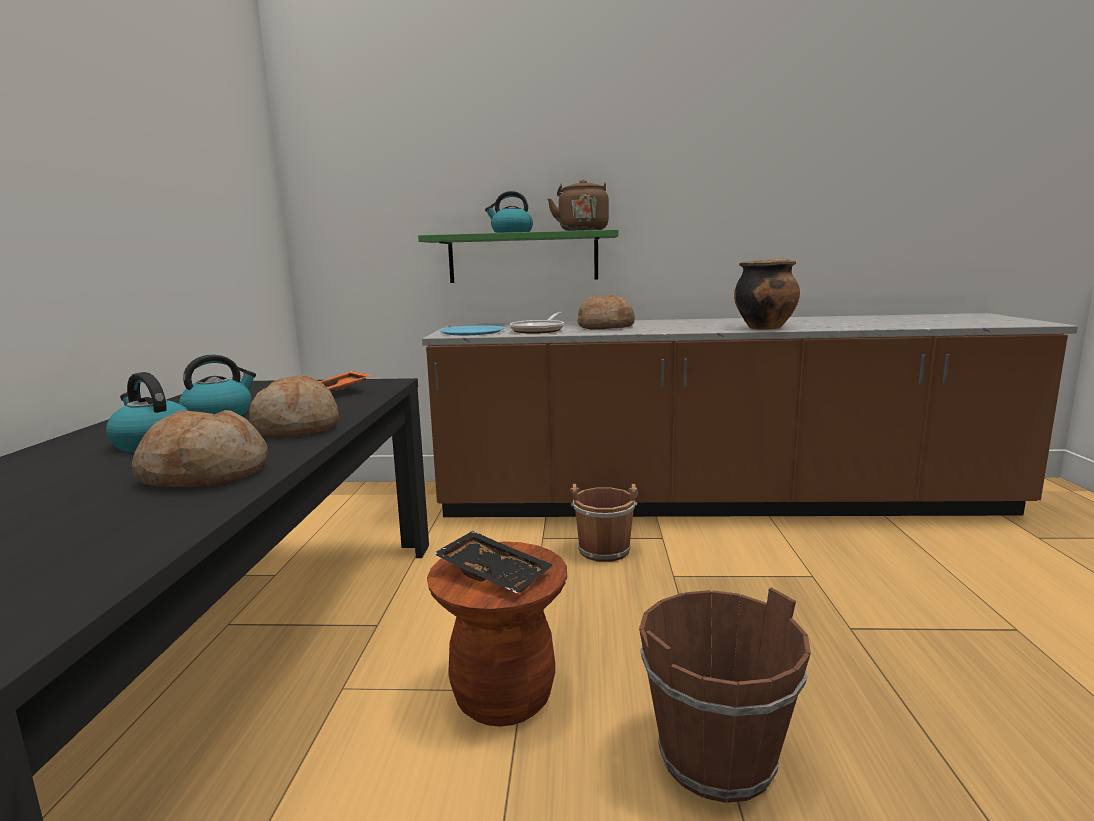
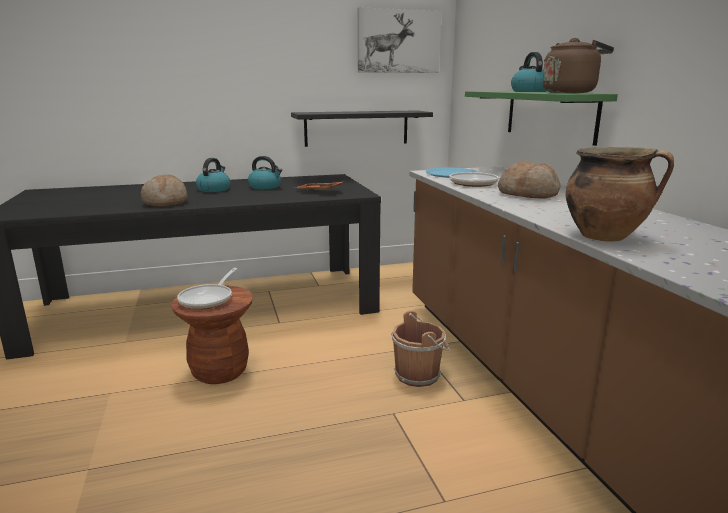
camera: 70 degrees right, 5 degrees up
bread [249,375,339,438] -> none
black tray [433,531,553,594] -> frying pan [177,268,237,309]
brown bucket [639,587,811,803] -> none
none -> black shelf [291,110,433,147]
none -> picture [358,7,442,73]

